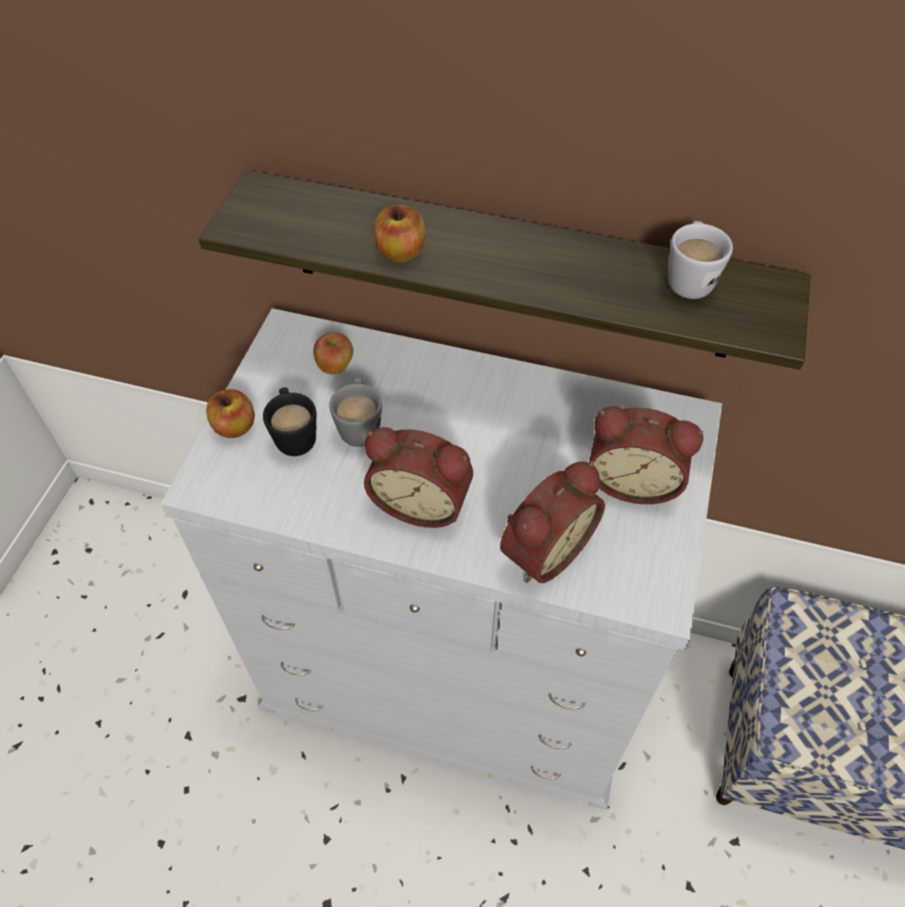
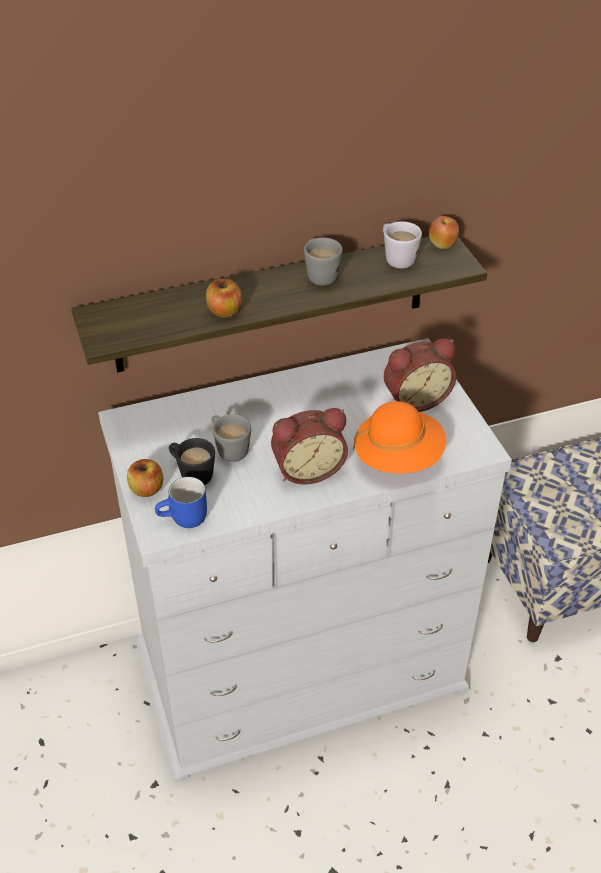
camera: 35 degrees left, 10 degrees down
apple [314,332,353,374] -> apple moved to [429,216,459,249]
alarm clock [500,461,605,583] -> orange hat [353,401,446,473]
none -> blue mug [155,477,207,528]
none -> grey mug [304,238,343,286]

